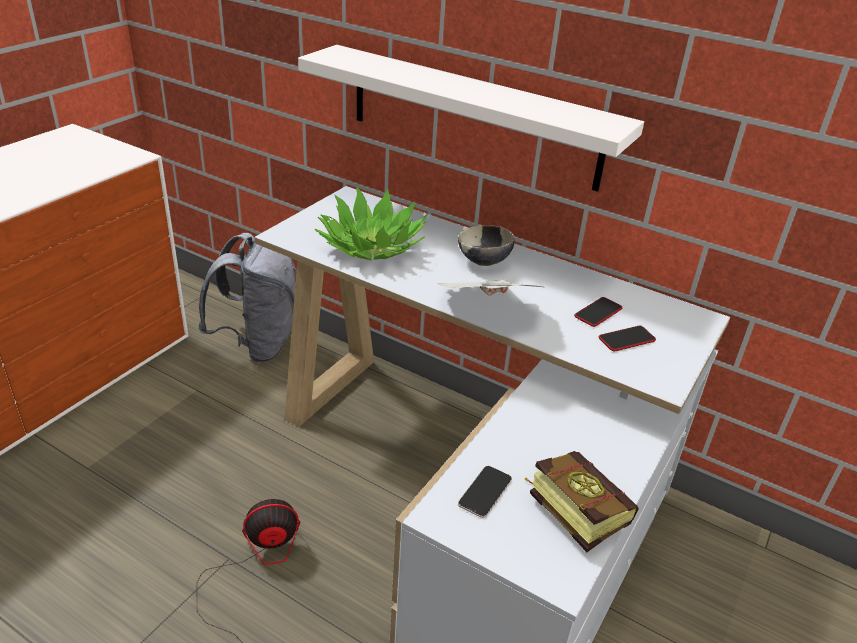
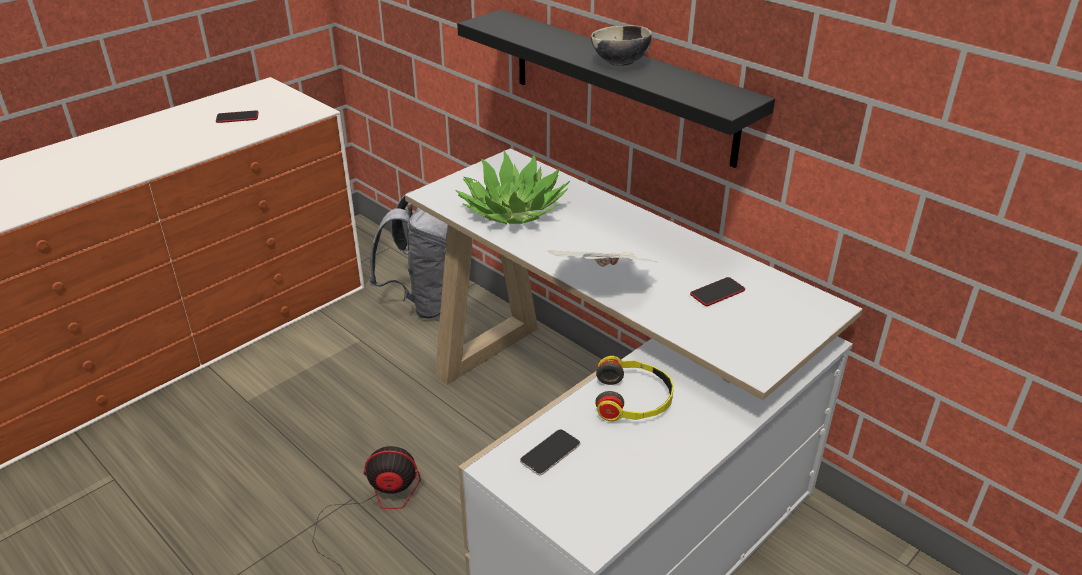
camera: 15 degrees right, 0 degrees up
white shelf [298,45,644,192] -> black shelf [457,9,775,168]
bowl [458,225,515,266] -> bowl moved to [591,25,652,66]
book [524,451,639,552] -> none
phone [599,326,656,351] -> phone moved to [216,110,259,123]
none -> headphones [595,356,674,421]

